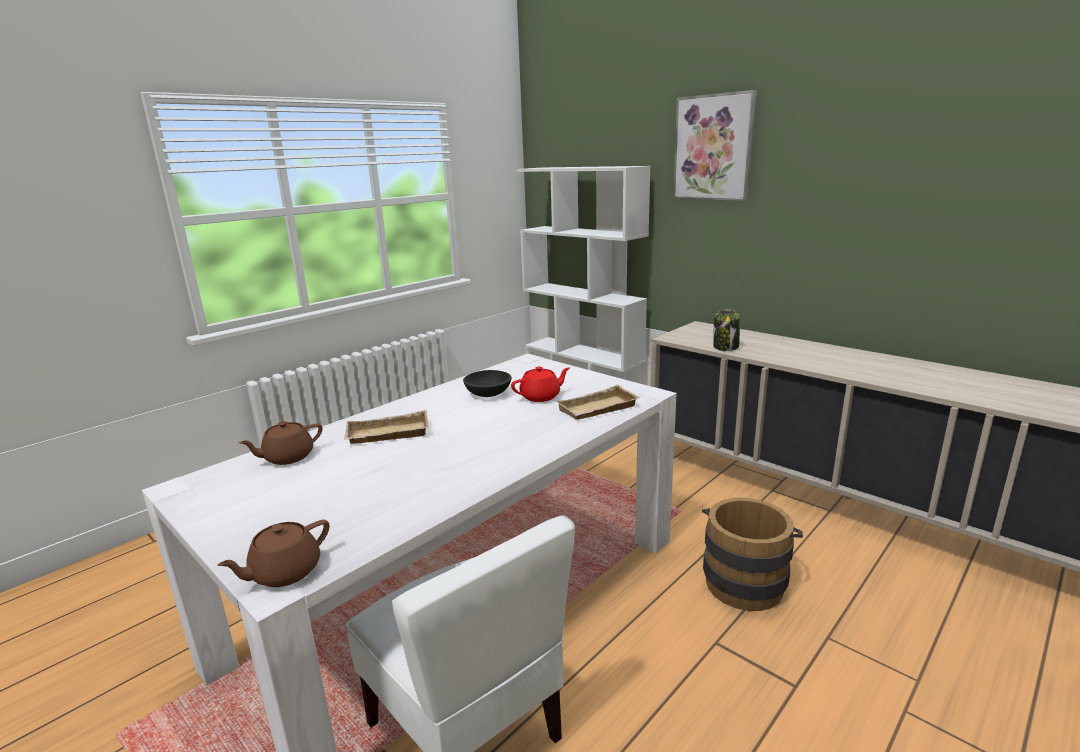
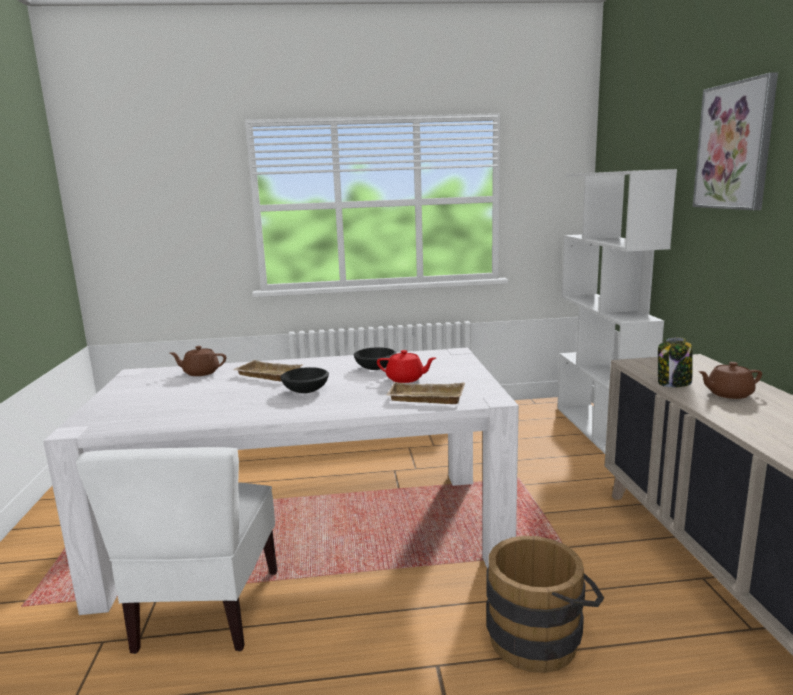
camera: 40 degrees right, 5 degrees down
brown teapot [217,520,329,587] -> brown teapot moved to [699,362,762,399]
none -> black bowl [280,367,329,393]

